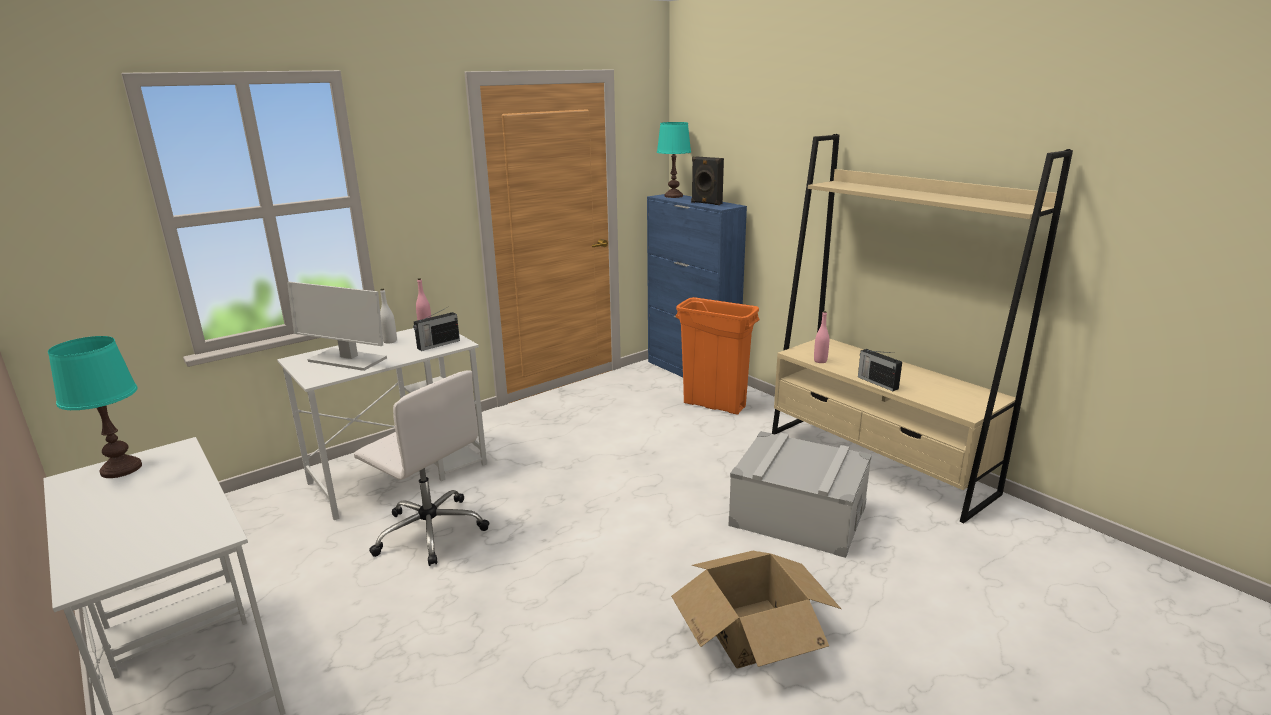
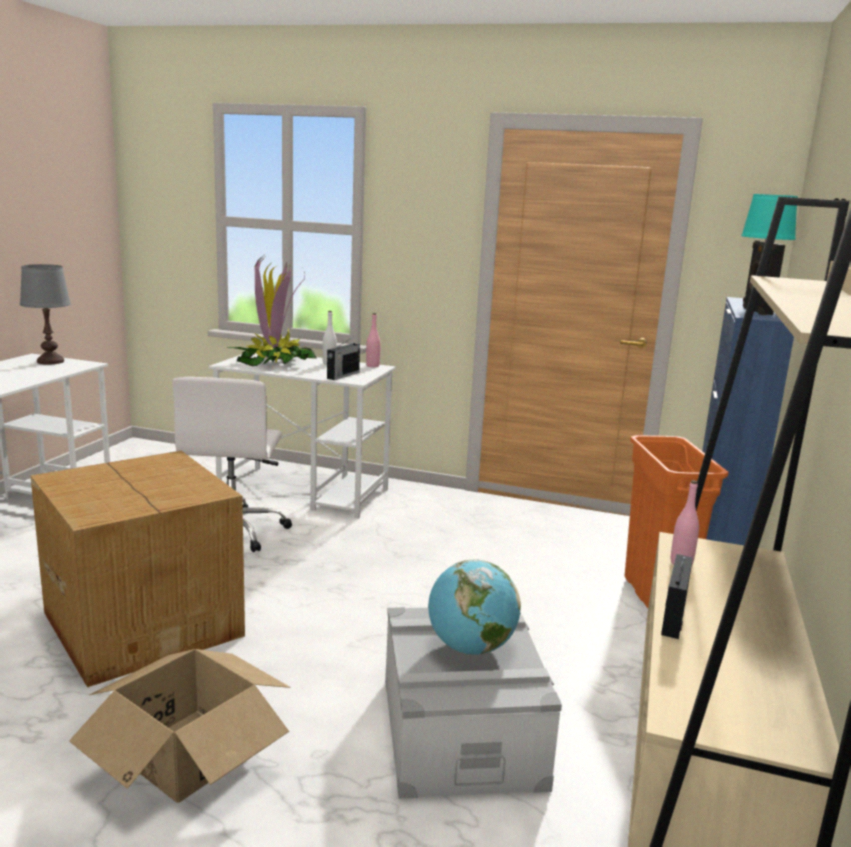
camera: 55 degrees right, 5 degrees down
turquoise table lamp [48,336,142,478] -> grey table lamp [20,264,71,365]
monitor [287,282,387,371] -> potted plant [227,256,317,366]
radio [413,308,460,351] -> radio turned 75 degrees counterclockwise [327,337,360,380]
none -> cardboard box [30,451,245,687]
none -> globe [428,560,521,655]

